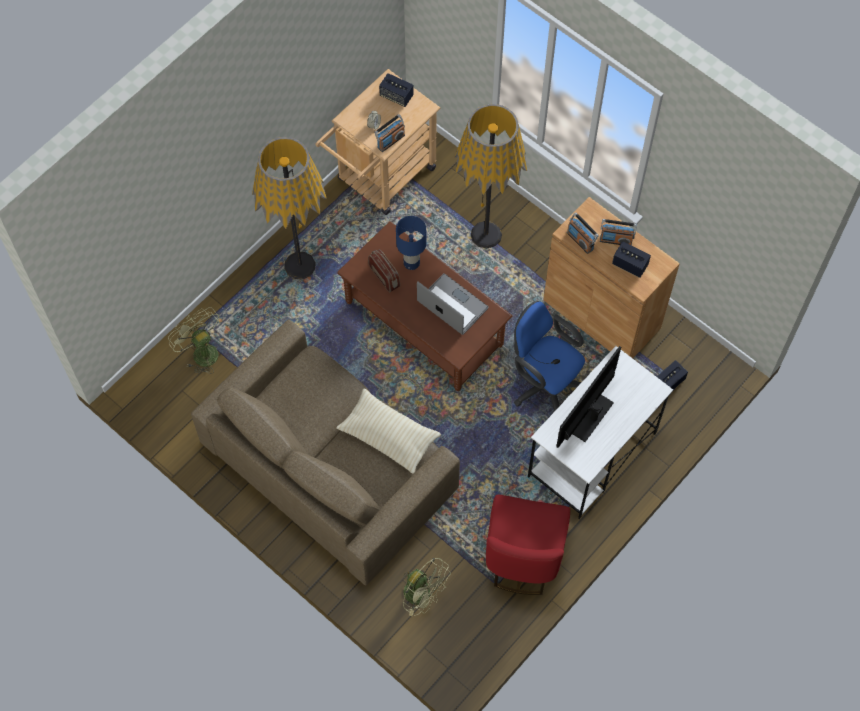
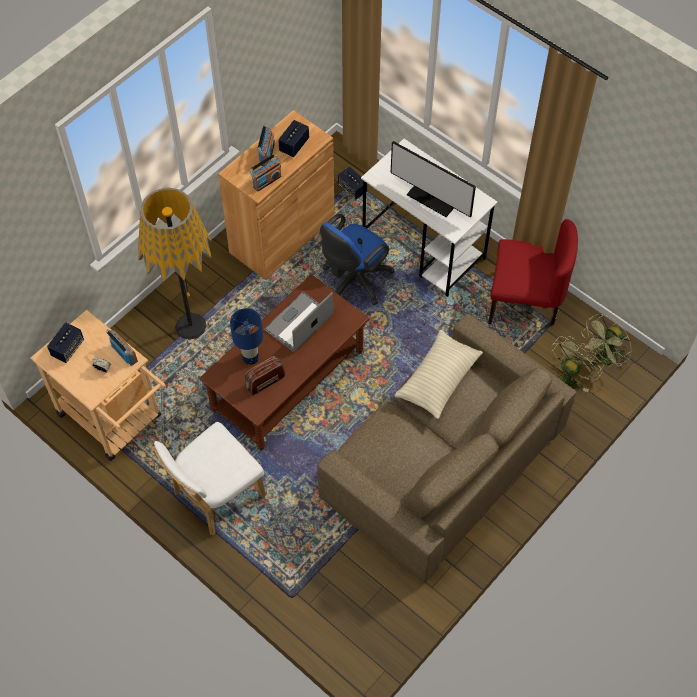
camera: 90 degrees left, 5 degrees down
green fan [168,307,219,374] -> green fan moved to [581,313,632,370]
floor lamp [252,137,327,279] -> white chair [151,422,266,536]

